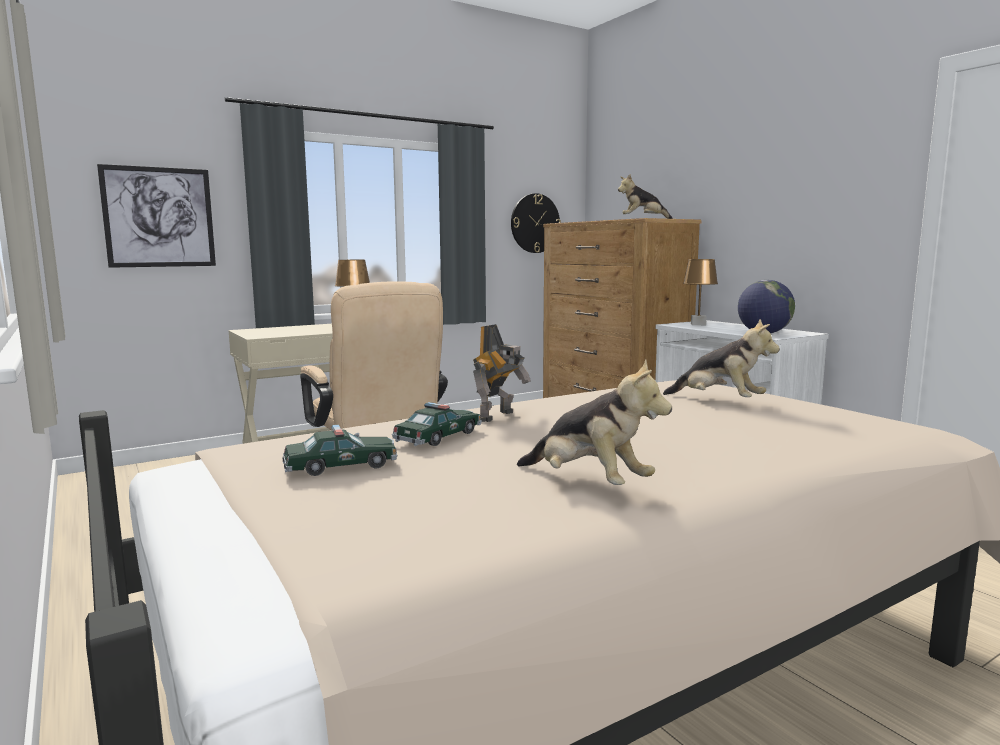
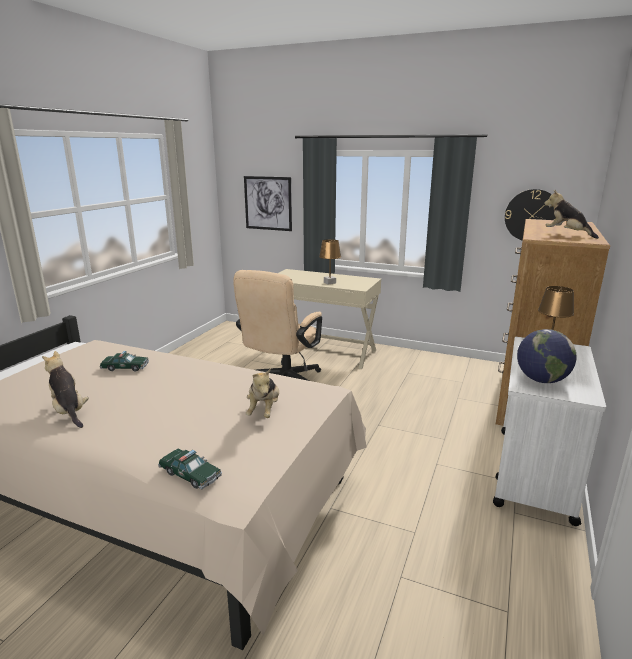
camera: 55 degrees right, 10 degrees up
toy car [282,425,397,476] -> toy car moved to [158,449,222,489]
toy robot [473,324,531,422] -> none
plush toy [517,359,672,485] -> plush toy turned 135 degrees clockwise [42,351,89,428]

